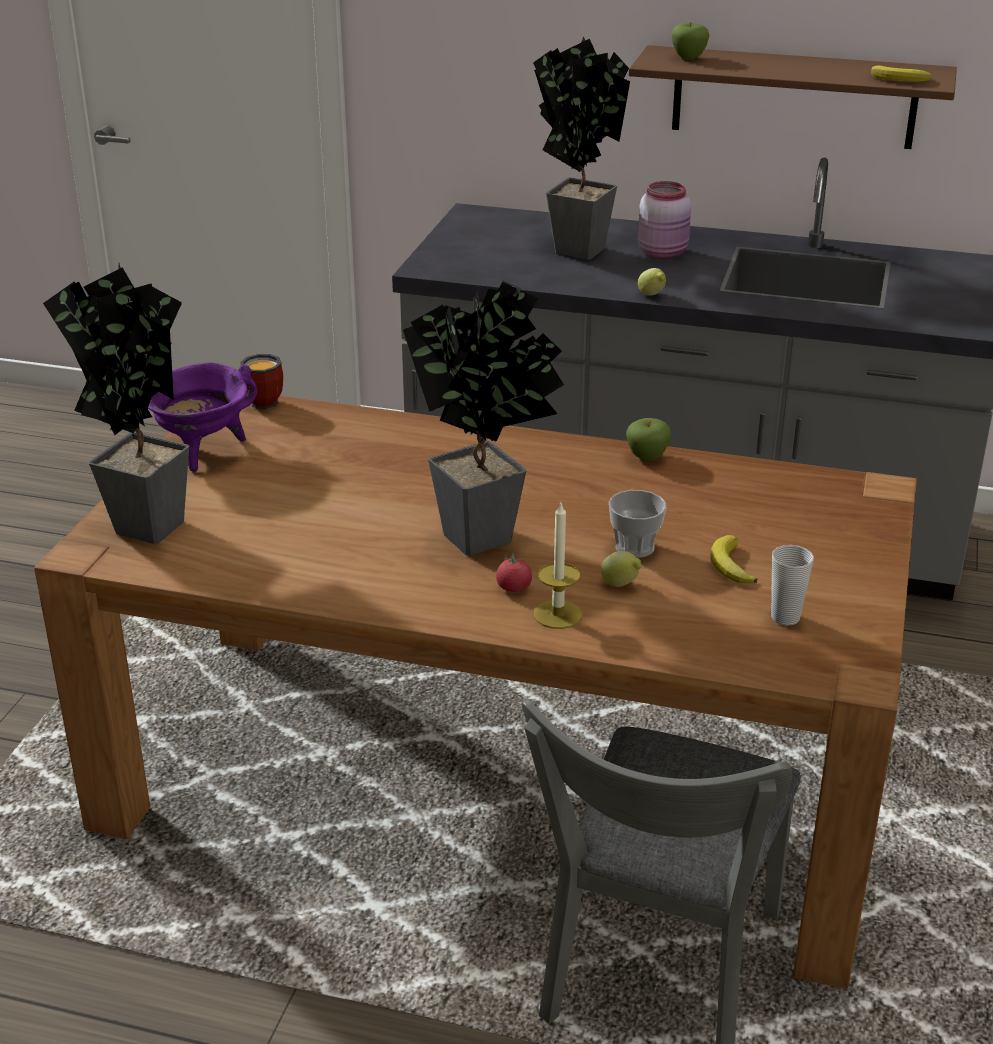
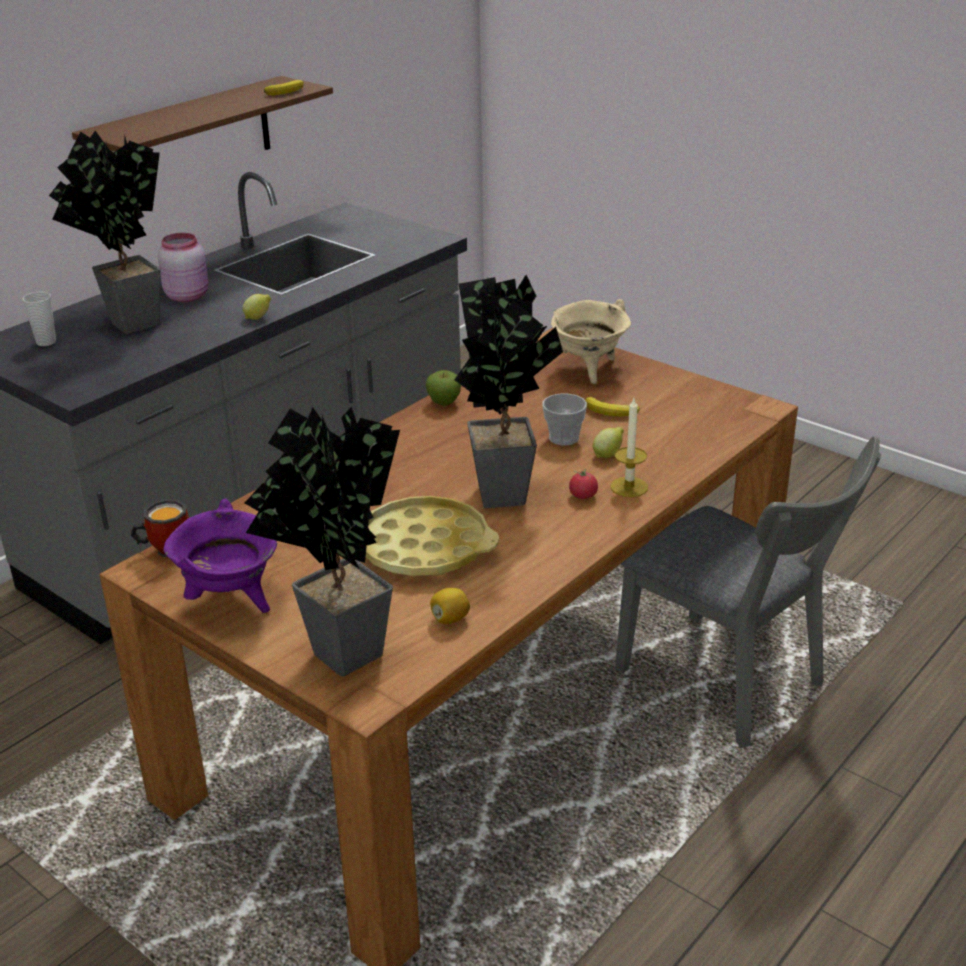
camera: 65 degrees left, 0 degrees up
apple [671,22,710,60] -> none
cup [771,545,814,626] -> cup moved to [22,291,56,346]
none -> yellow tray [366,496,499,576]
none -> lemon [430,588,470,624]
none -> beige cooking pot [551,299,631,384]

